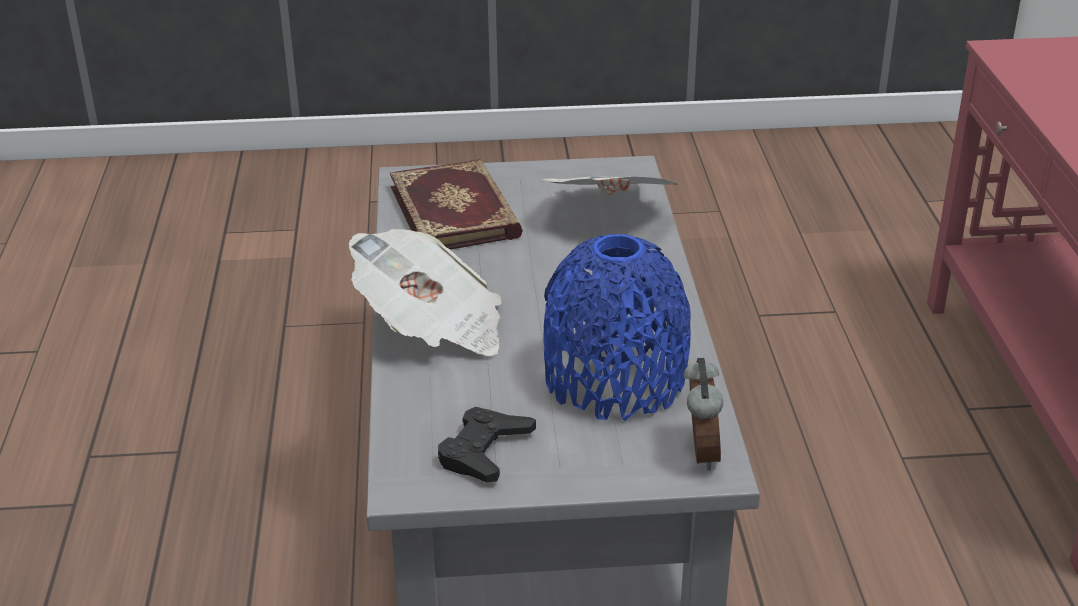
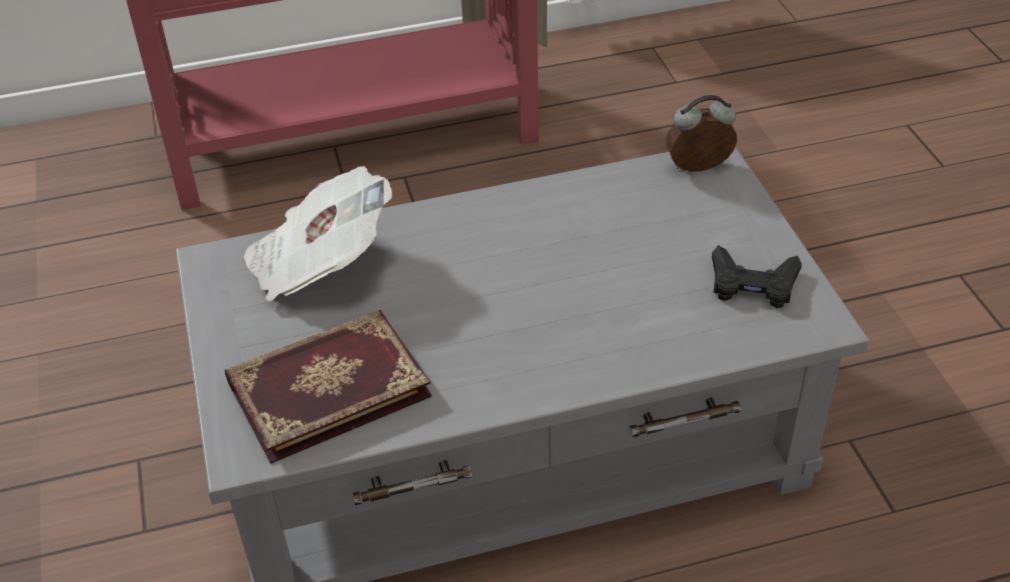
camera: 100 degrees left, 10 degrees up
newspaper [349,229,502,356] -> none
blue vase [543,234,691,421] -> none

